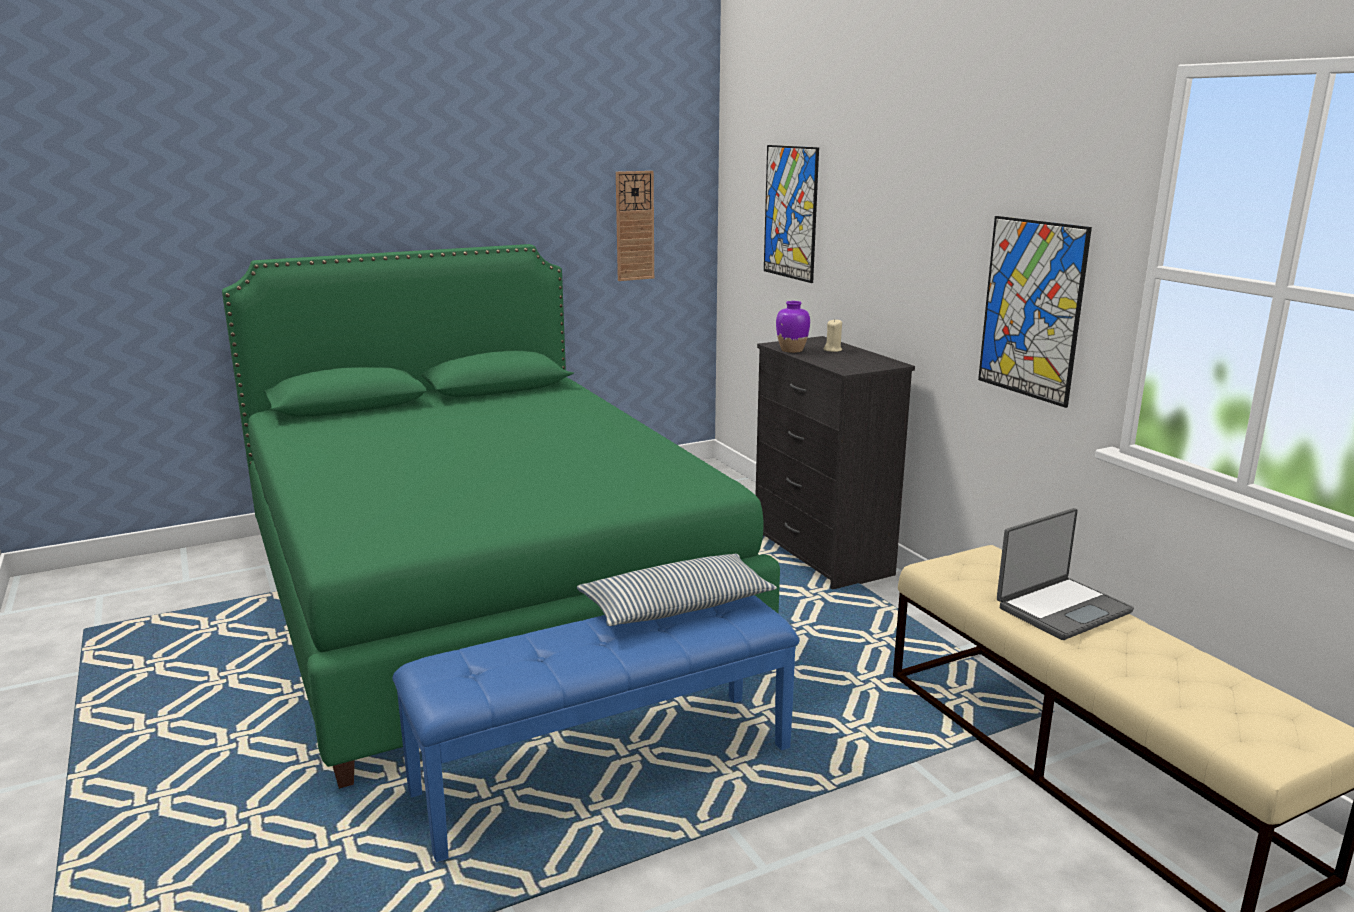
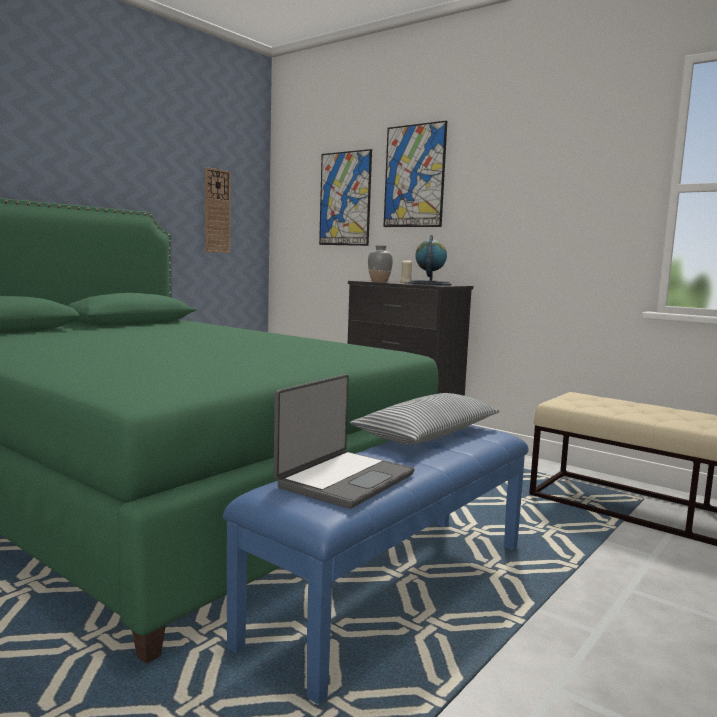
camera: 25 degrees left, 10 degrees down
purple vase [776,301,810,353] -> grey vase [368,245,393,282]
picture [978,216,1092,408] -> picture moved to [384,121,447,227]
laptop [997,508,1134,640] -> laptop moved to [273,374,415,509]
none -> globe [408,235,452,285]

